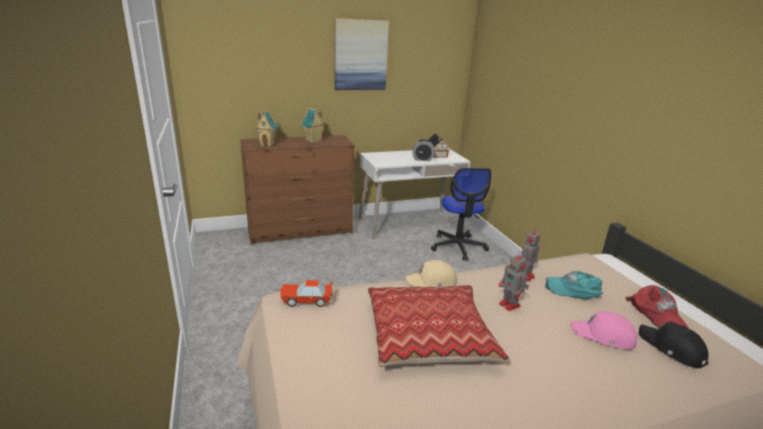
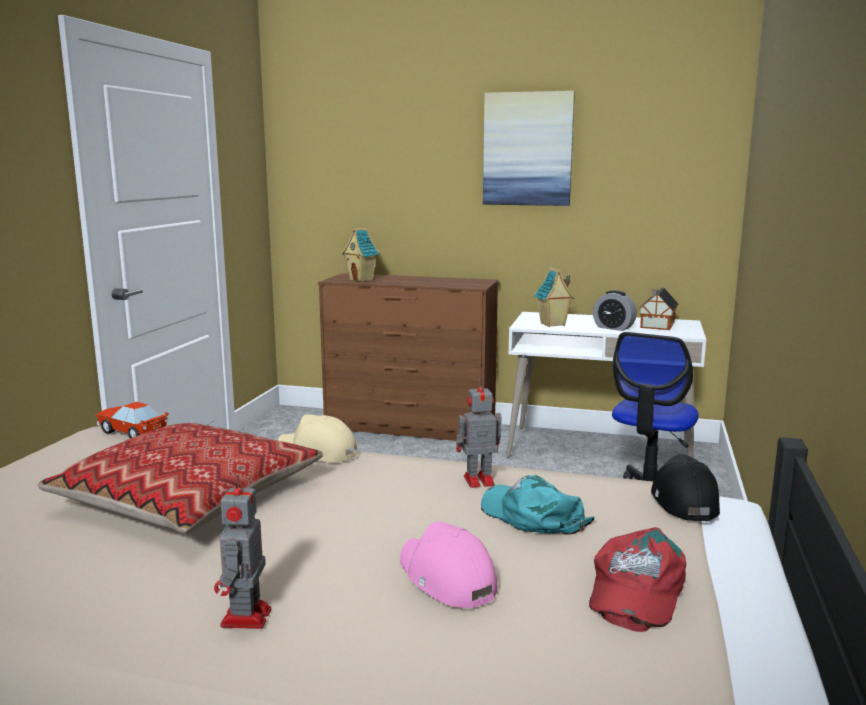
camera: 35 degrees right, 10 degrees down
toy house [301,107,325,143] -> toy house moved to [534,267,574,327]
toy robot [499,251,529,311] -> toy robot moved to [214,475,271,629]
black cap [639,322,709,368] -> black cap moved to [651,454,720,521]

